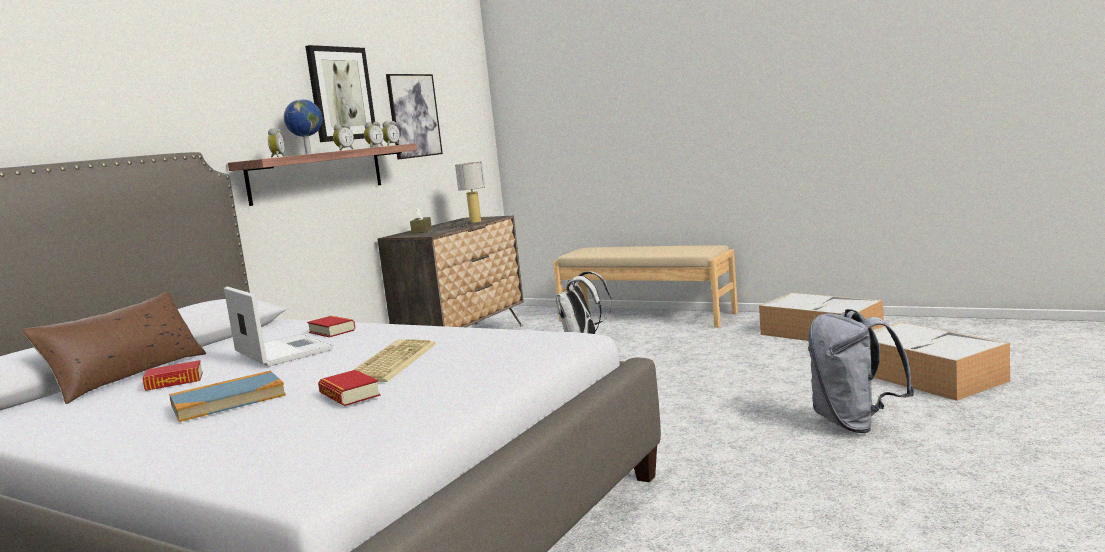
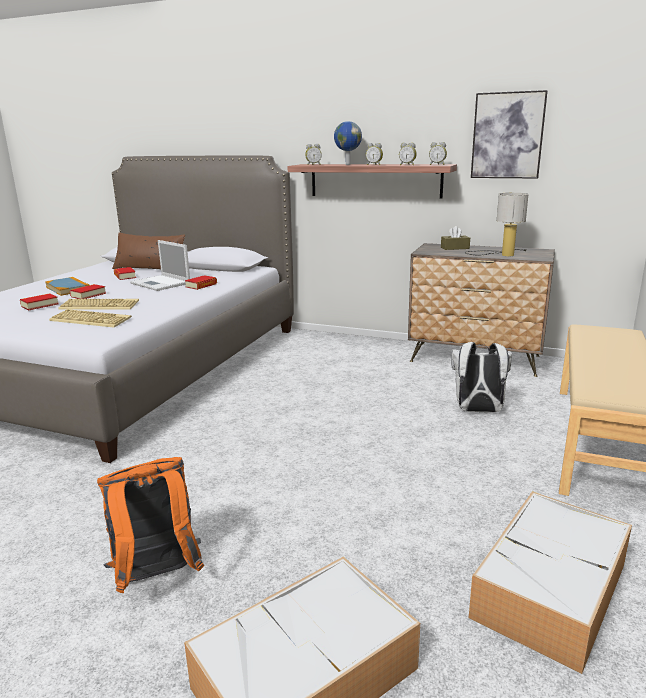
camera: 80 degrees right, 10 degrees up
laptop [224,286,333,367] -> laptop turned 90 degrees clockwise [130,240,190,291]
picture [305,45,375,142] -> none
grey backpack [808,309,914,433] -> orange backpack [97,457,204,593]
none -> keyboard [49,309,132,328]
none -> book [70,284,106,299]

